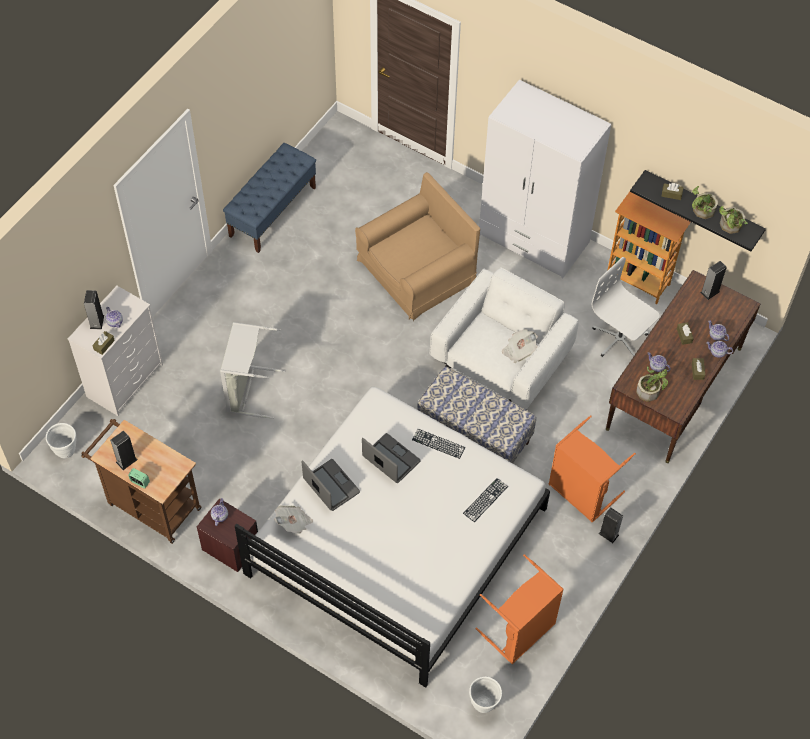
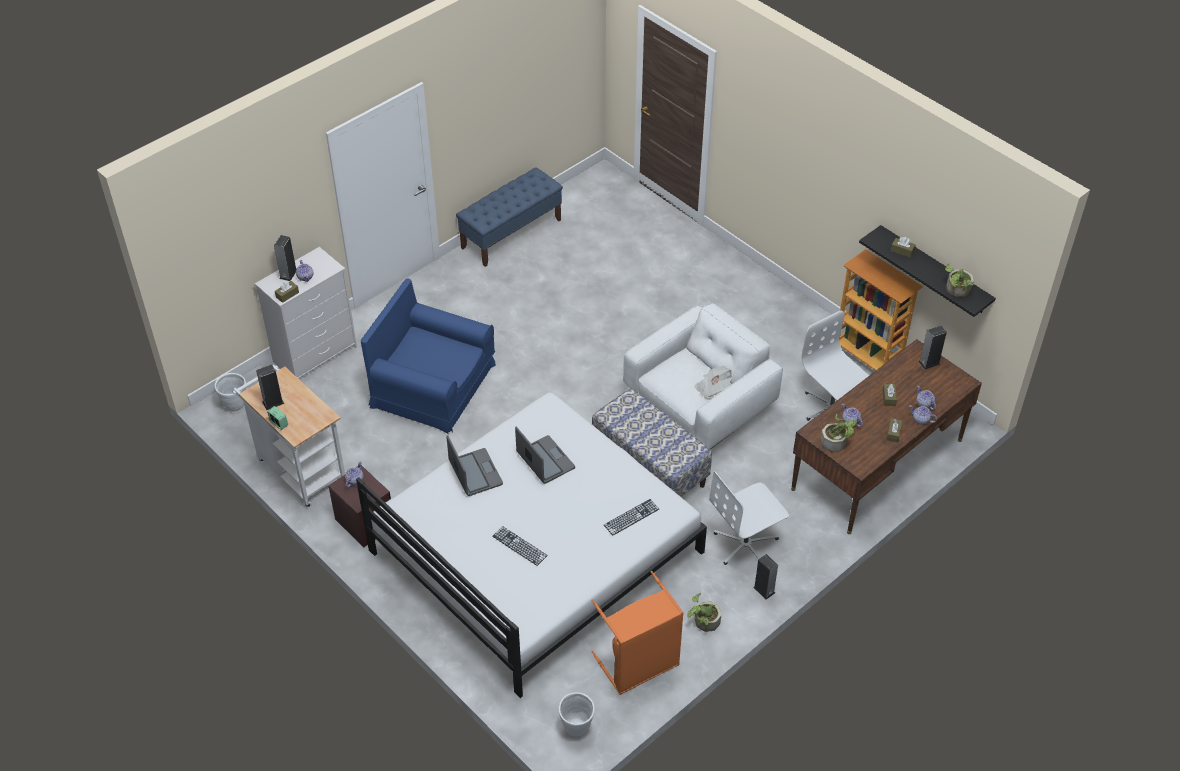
camera: 15 degrees right, 10 degrees down
brown cart [81,419,201,544] -> white cart [233,365,345,508]
grey laundry basket [220,322,285,419] -> blue armchair [361,279,496,434]
newspaper [274,505,313,533] -> none
brown armchair [355,172,480,322] -> none
keyboard [412,429,465,459] -> keyboard moved to [492,526,548,566]
white wardrobe [479,80,611,278] -> none
orange laundry basket [549,415,636,522] -> white office chair [709,471,789,565]
potted plant [692,186,718,219] -> potted plant moved to [687,593,721,632]

